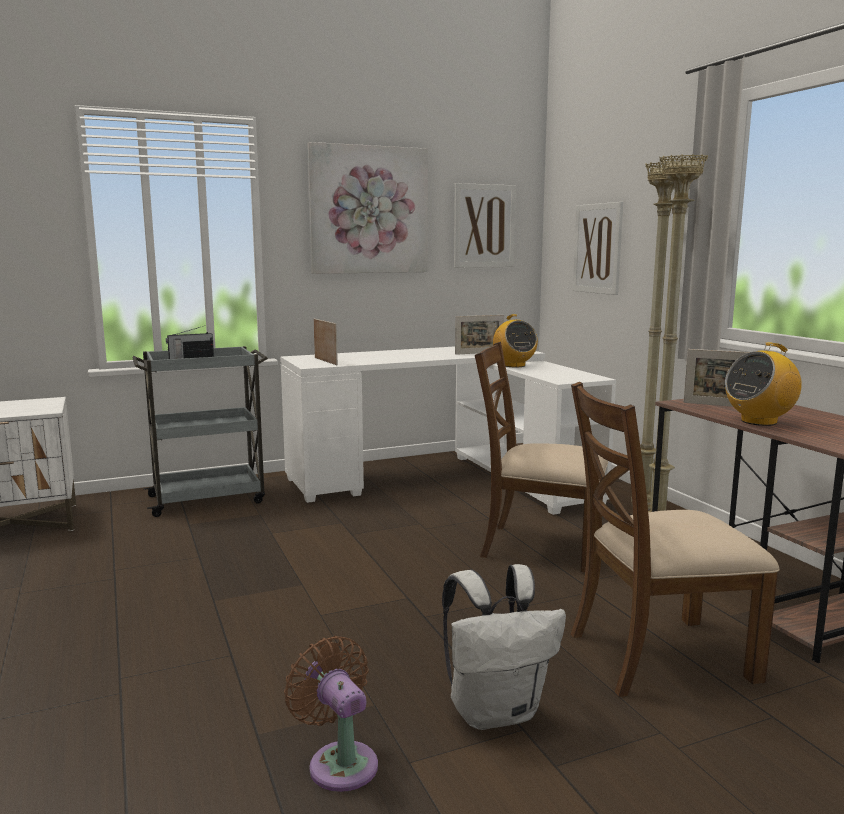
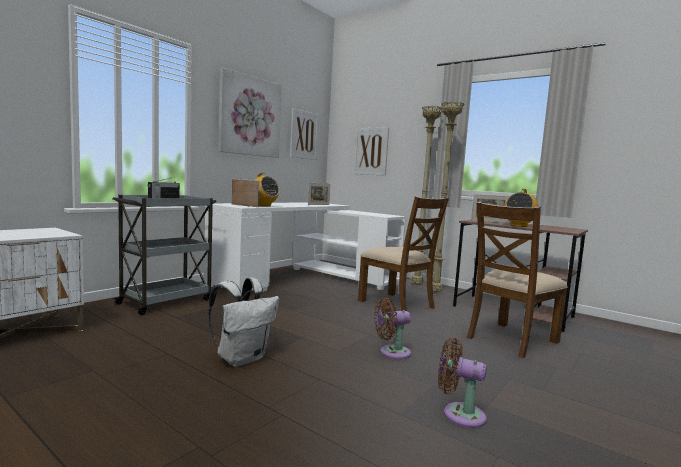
camera: 30 degrees left, 5 degrees down
white backpack [442,564,566,730] -> white backpack moved to [208,278,279,367]
brown chair [475,342,608,572] -> brown chair turned 120 degrees counterclockwise [358,196,449,311]
radio [493,314,538,367] -> radio moved to [255,173,279,207]
none -> brown fan [374,297,411,359]

